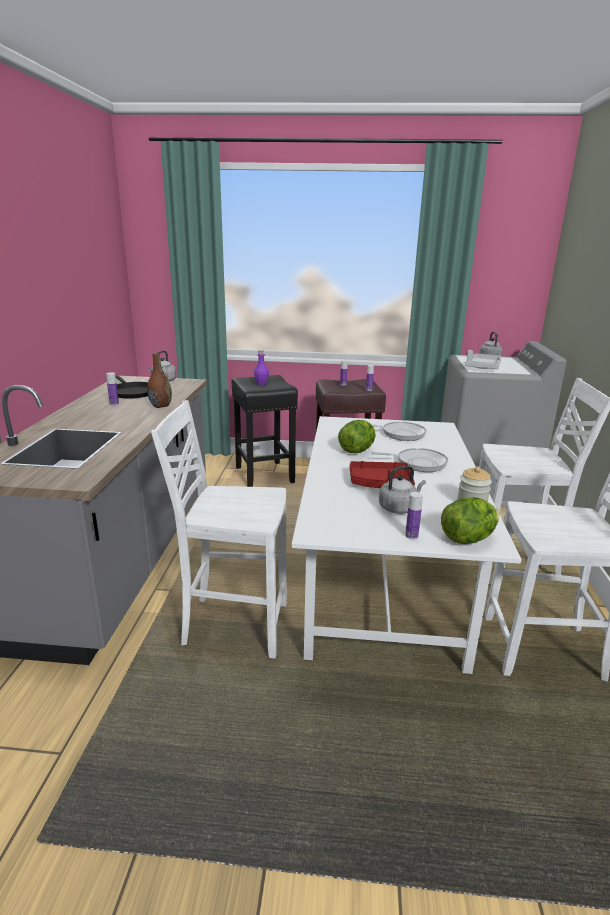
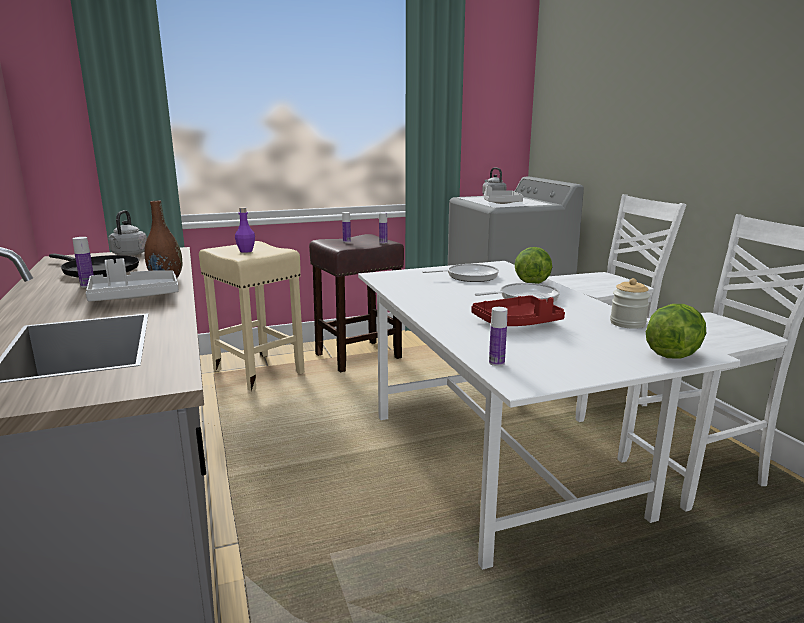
camera: 25 degrees left, 5 degrees down
white chair [151,400,287,659] -> none
black stool [231,375,298,487] -> beige stool [199,241,305,391]
lettuce [338,420,376,453] -> lettuce moved to [514,247,552,284]
grey kettle [379,465,426,514] -> none
bottle [405,492,423,539] -> bottle moved to [489,307,508,366]
none -> grey tray [86,258,179,302]

